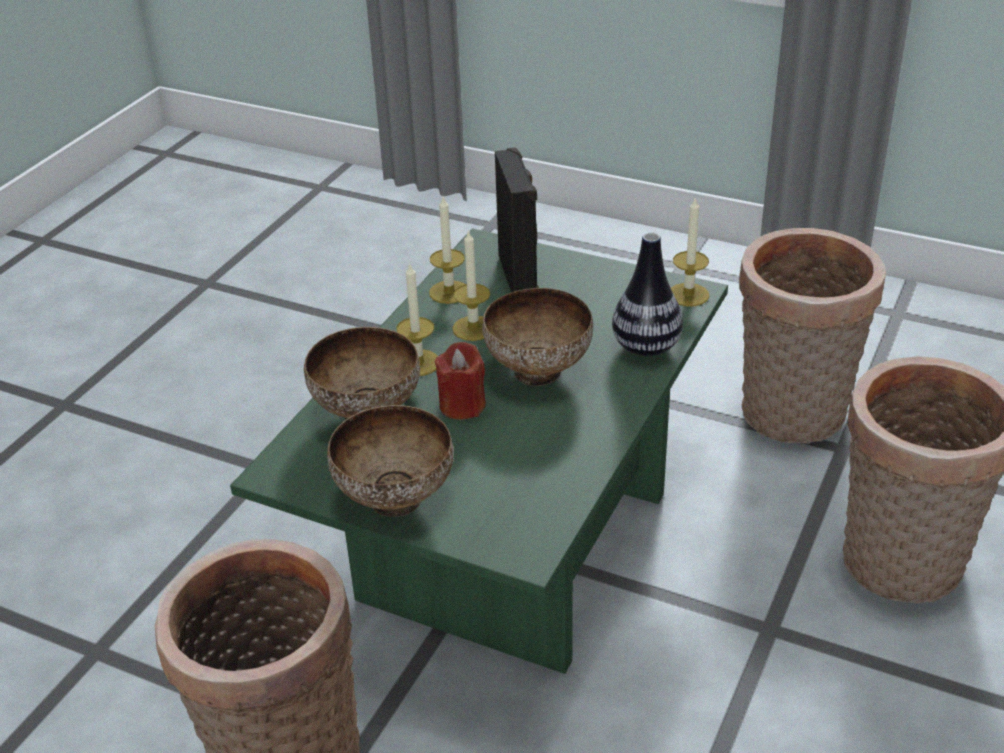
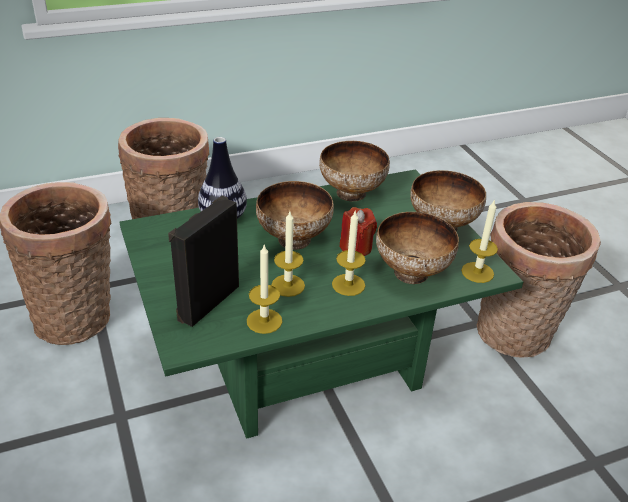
camera: 140 degrees left, 0 degrees up
candle [671,199,709,306] -> candle moved to [461,199,498,283]
none -> bowl [319,141,390,201]

